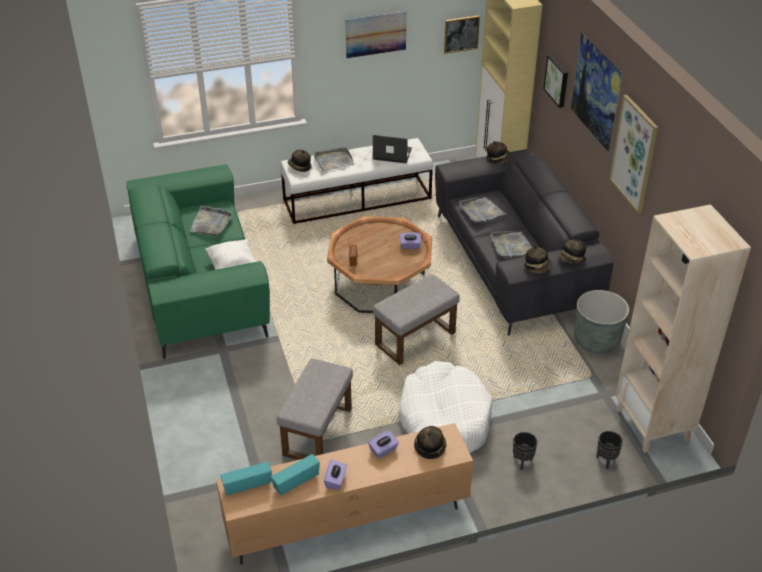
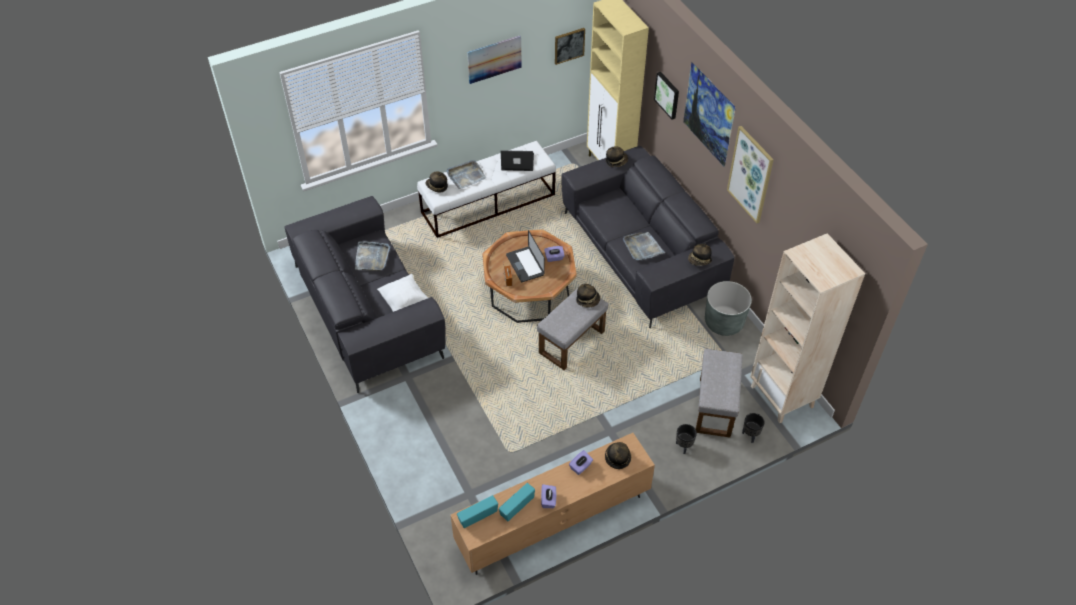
camera: 10 degrees left, 10 degrees up
green sofa [126,164,270,359] -> grey sofa [284,196,445,393]
grey ottoman [277,358,353,460] -> grey ottoman moved to [696,349,743,437]
white dog bed [398,361,493,453] -> none
grey tray [459,197,506,223] -> none
hat [524,246,552,273] -> hat moved to [576,284,600,307]
none -> laptop [506,230,545,282]

